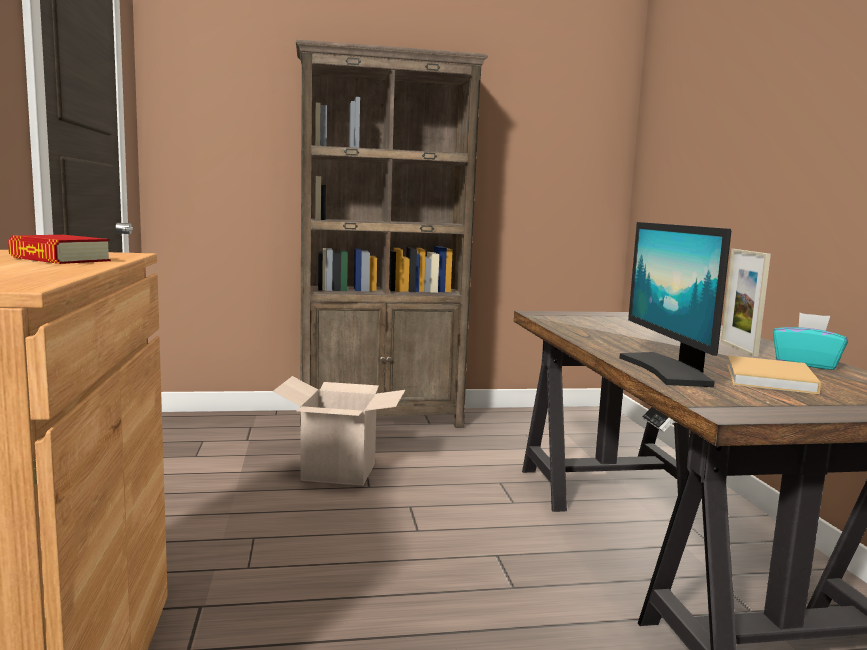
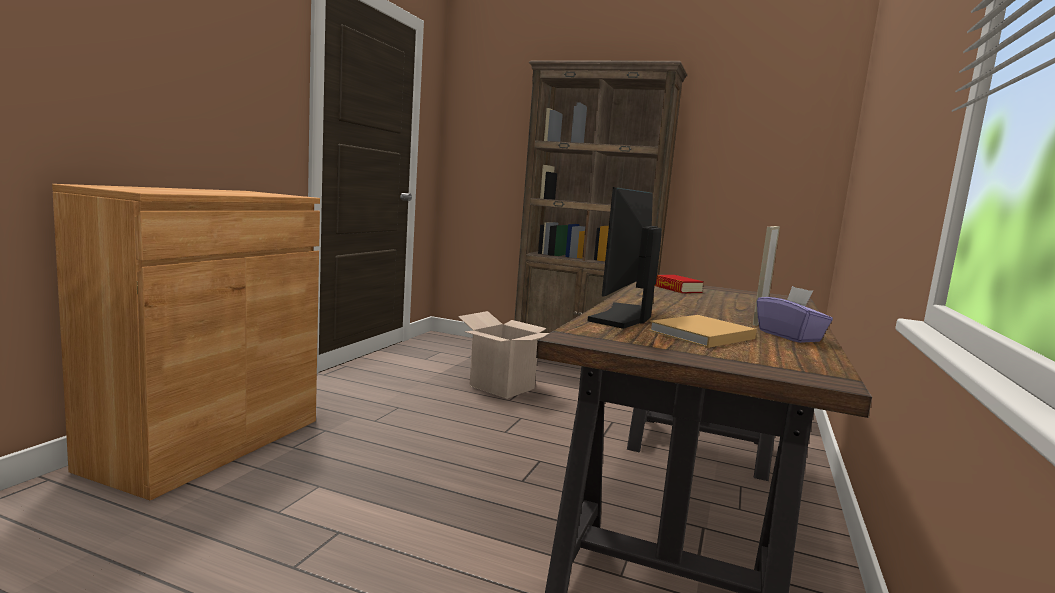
camera: 30 degrees right, 0 degrees up
book [8,235,111,264] -> book moved to [655,275,704,293]
turquoise tissue box [773,313,848,370] -> purple tissue box [757,286,833,343]

